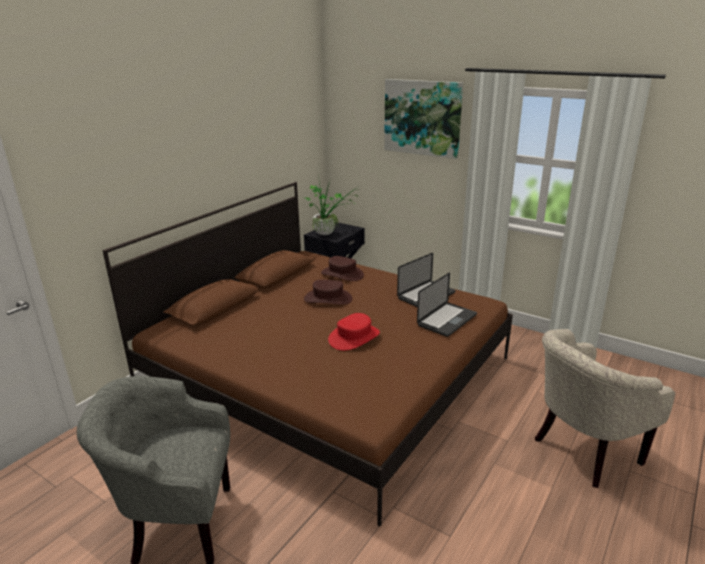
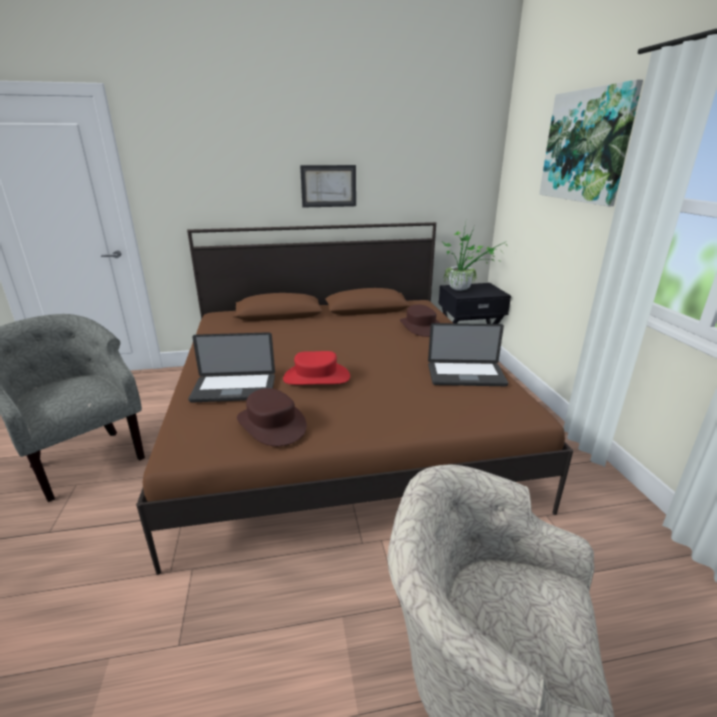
camera: 45 degrees right, 0 degrees up
brown hat [304,280,352,305] -> brown hat moved to [237,388,307,446]
laptop [417,273,477,337] -> laptop moved to [188,332,275,403]
none -> picture [300,165,356,208]

